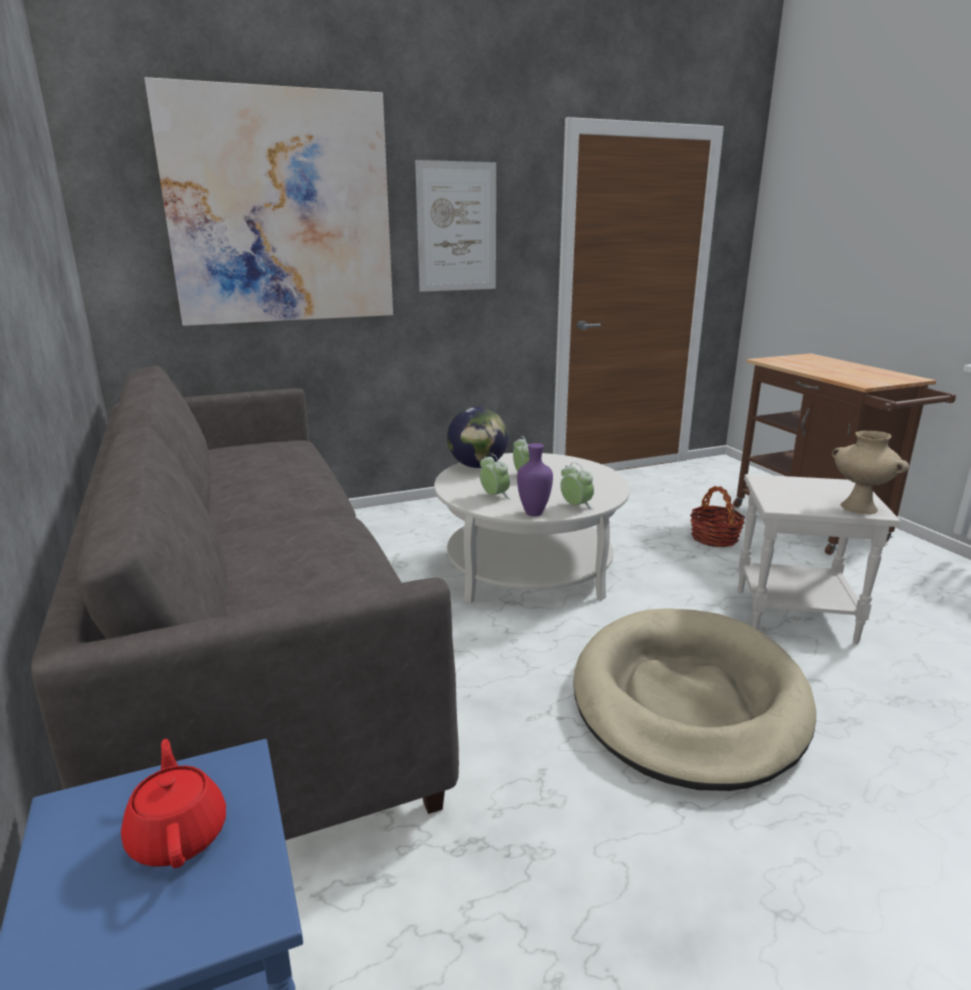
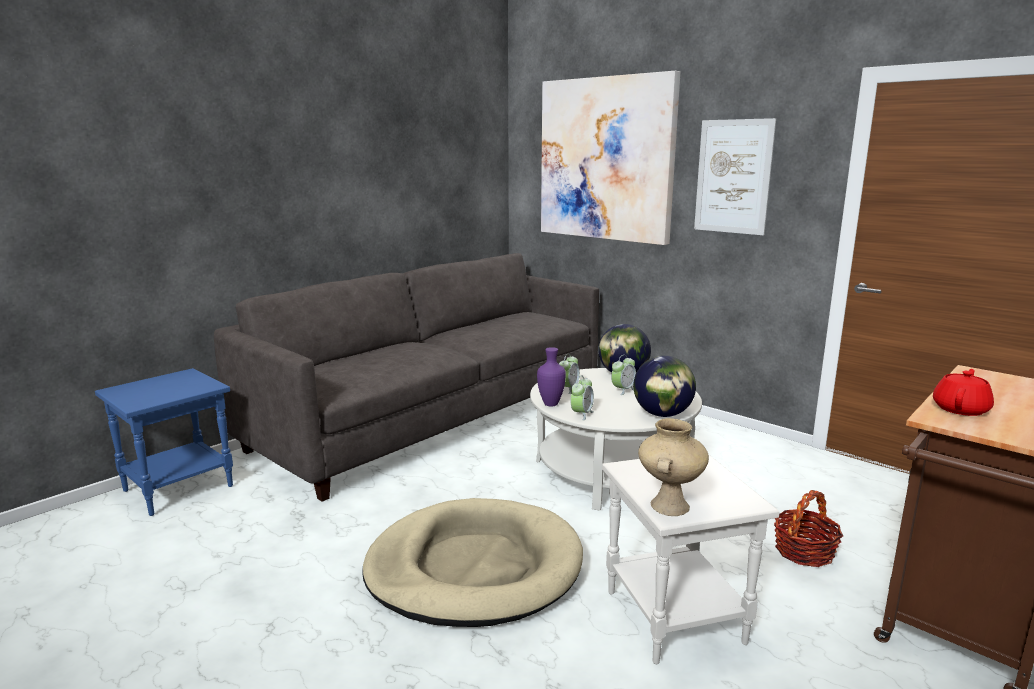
camera: 65 degrees right, 5 degrees down
red teapot [121,739,226,868] -> red teapot moved to [933,369,994,416]
none -> globe [633,356,696,417]

